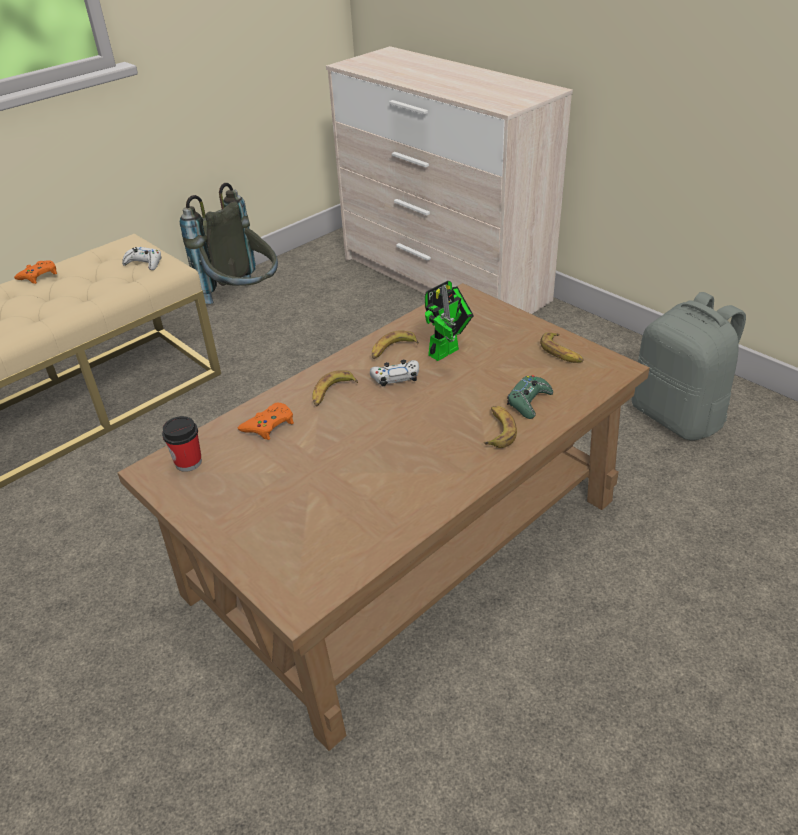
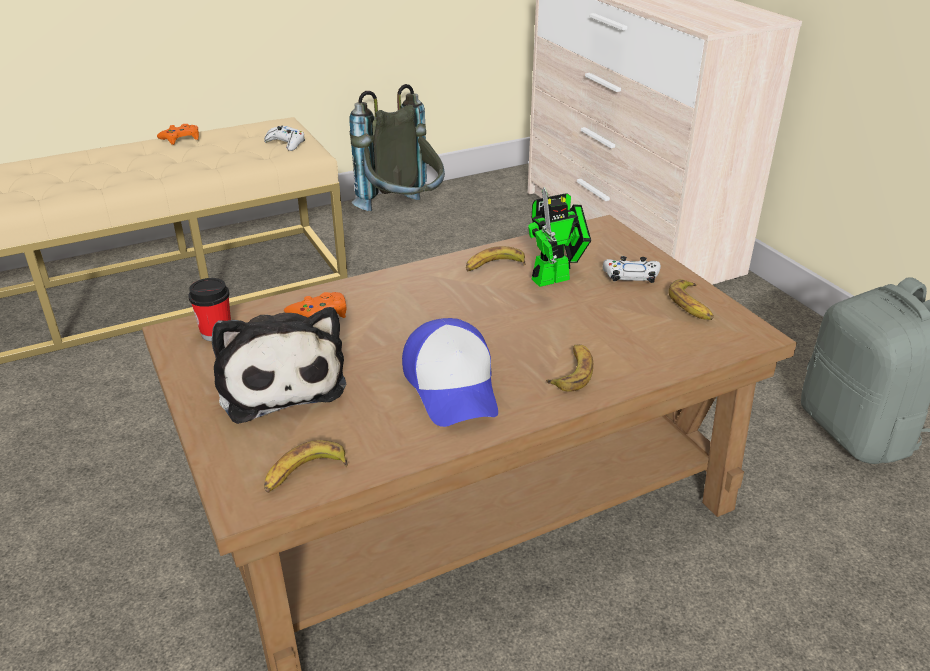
camera: 15 degrees right, 5 degrees down
banana [312,370,358,407] -> banana moved to [264,440,348,493]
white game controller [370,360,419,387] -> white game controller moved to [603,256,661,283]
green game controller [507,375,553,419] -> none
none -> plush toy [212,307,346,424]
none -> cap [402,318,498,427]

